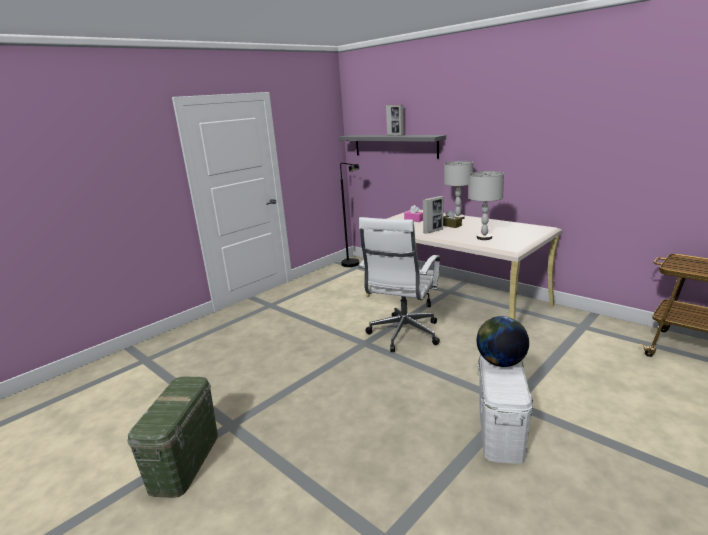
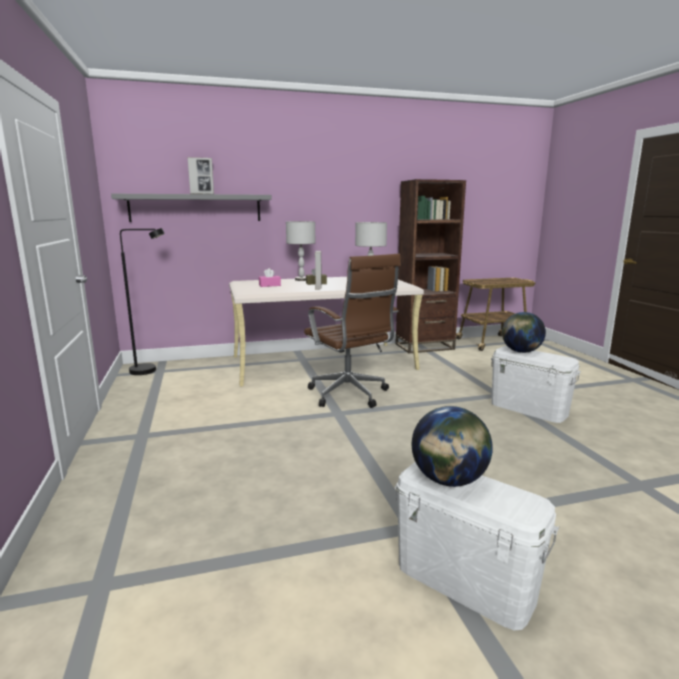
camera: 60 degrees left, 5 degrees down
green storage box [127,377,218,498] -> white storage box [395,462,559,631]
white office chair [359,217,440,352] -> brown office chair [304,254,401,408]
none -> brown bookcase [395,179,466,353]
none -> globe [412,406,493,487]

